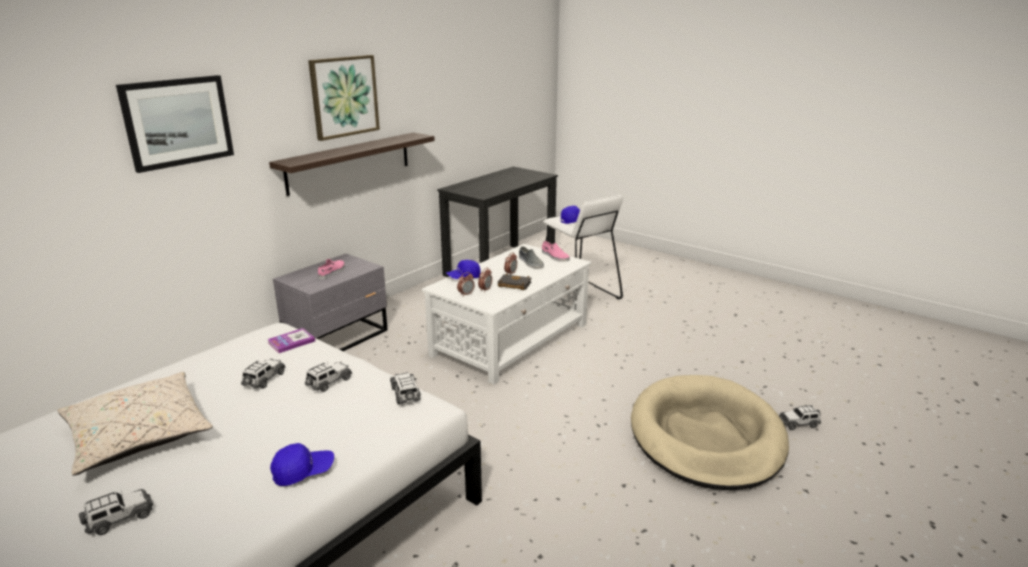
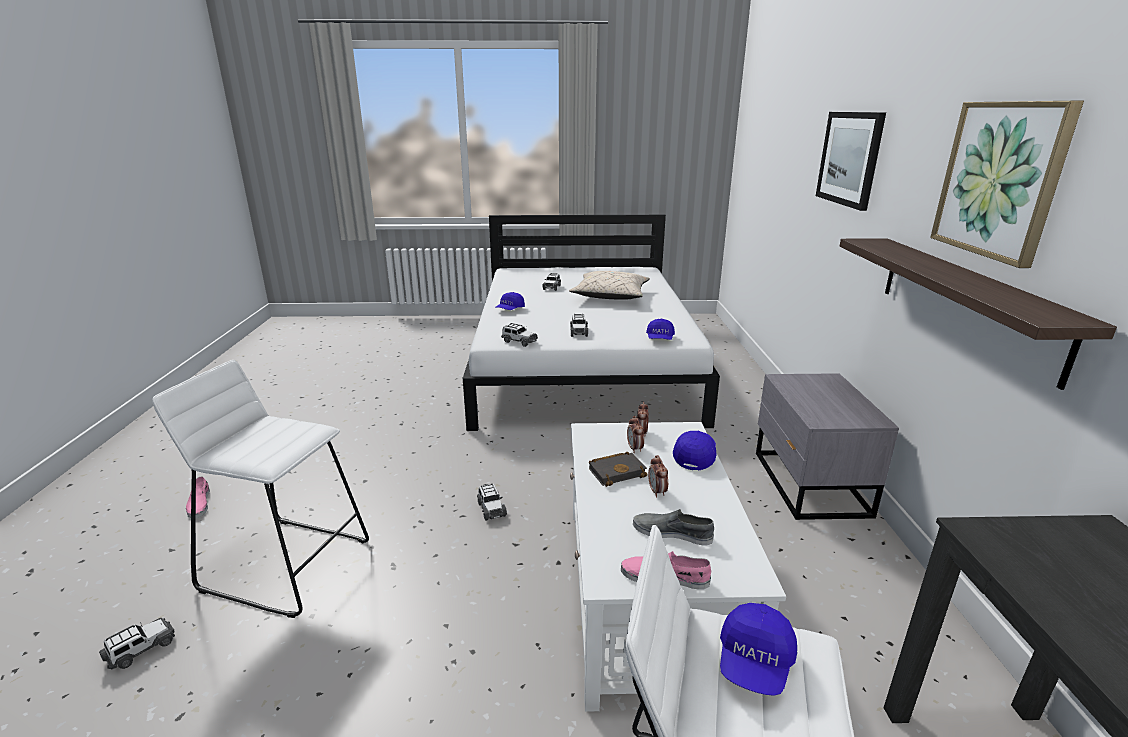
camera: 140 degrees right, 0 degrees up
toy car [241,358,286,389] -> toy car moved to [477,483,507,521]
book [267,328,315,353] -> blue cap [646,318,675,340]
pink shoe [318,259,345,279] -> pink shoe moved to [186,477,210,518]
beige dog bed [631,375,789,490] -> white stool [152,360,369,618]

